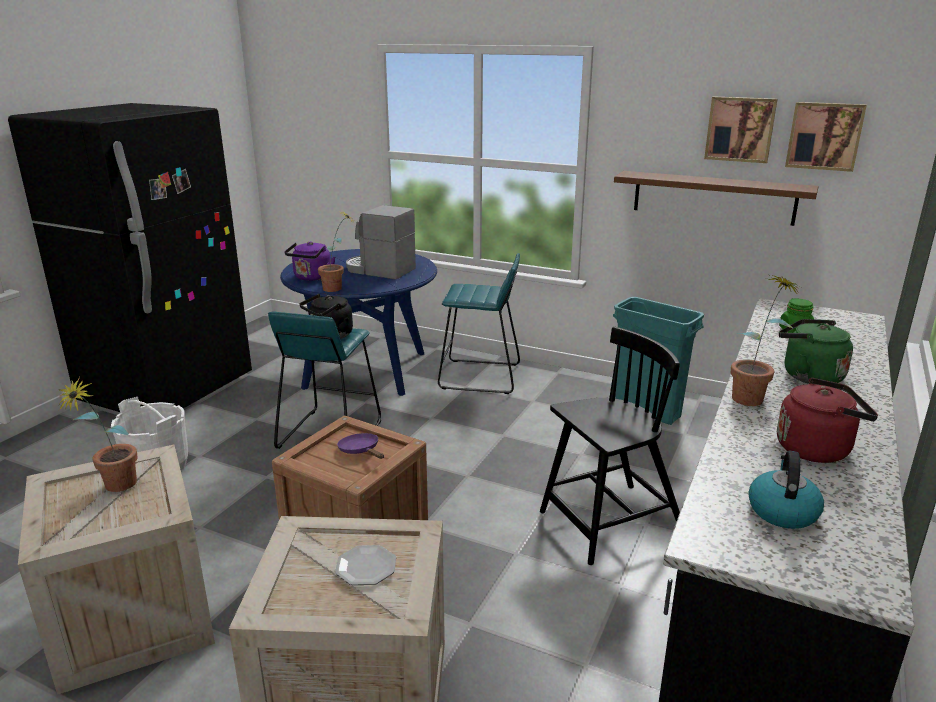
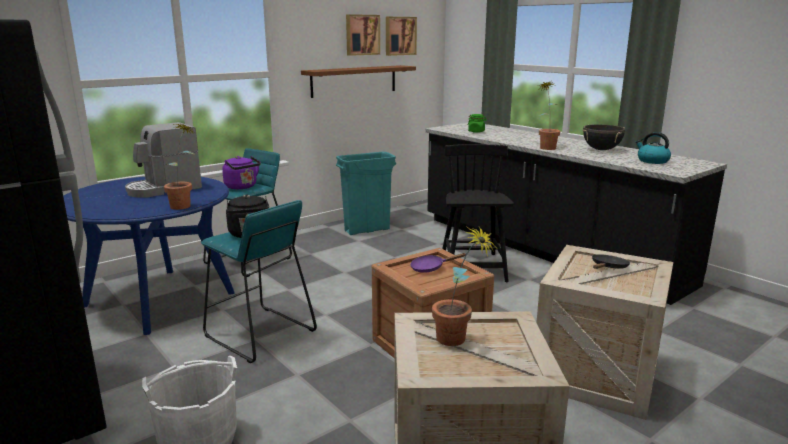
camera: 65 degrees left, 5 degrees down
purple kettle [284,241,335,281] -> purple kettle moved to [222,156,261,189]
plate [335,545,396,585] -> black frying pan [592,254,630,269]
red kettle [777,378,878,463] -> black cooking pot [583,124,625,150]
green kettle [779,319,853,384] -> none

